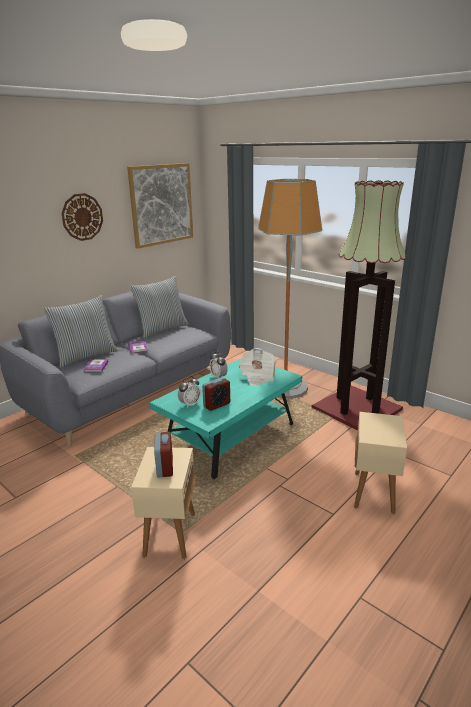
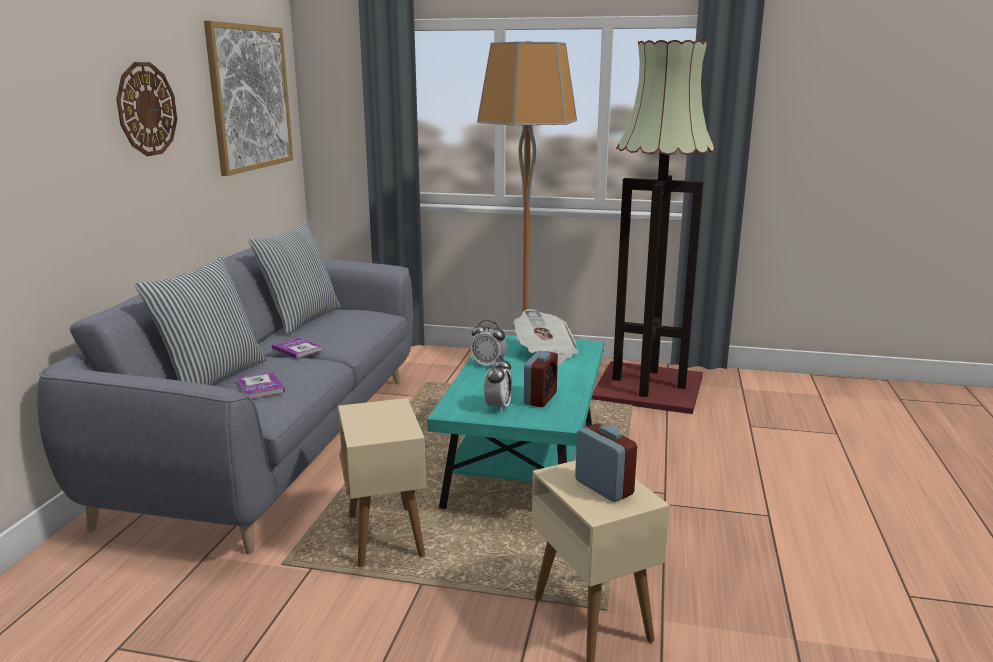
camera: 30 degrees left, 5 degrees down
beige side table [354,412,407,514] -> beige side table moved to [338,398,426,567]

